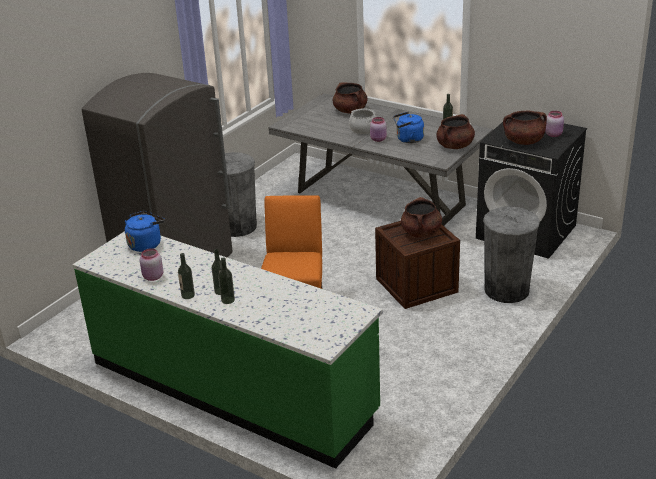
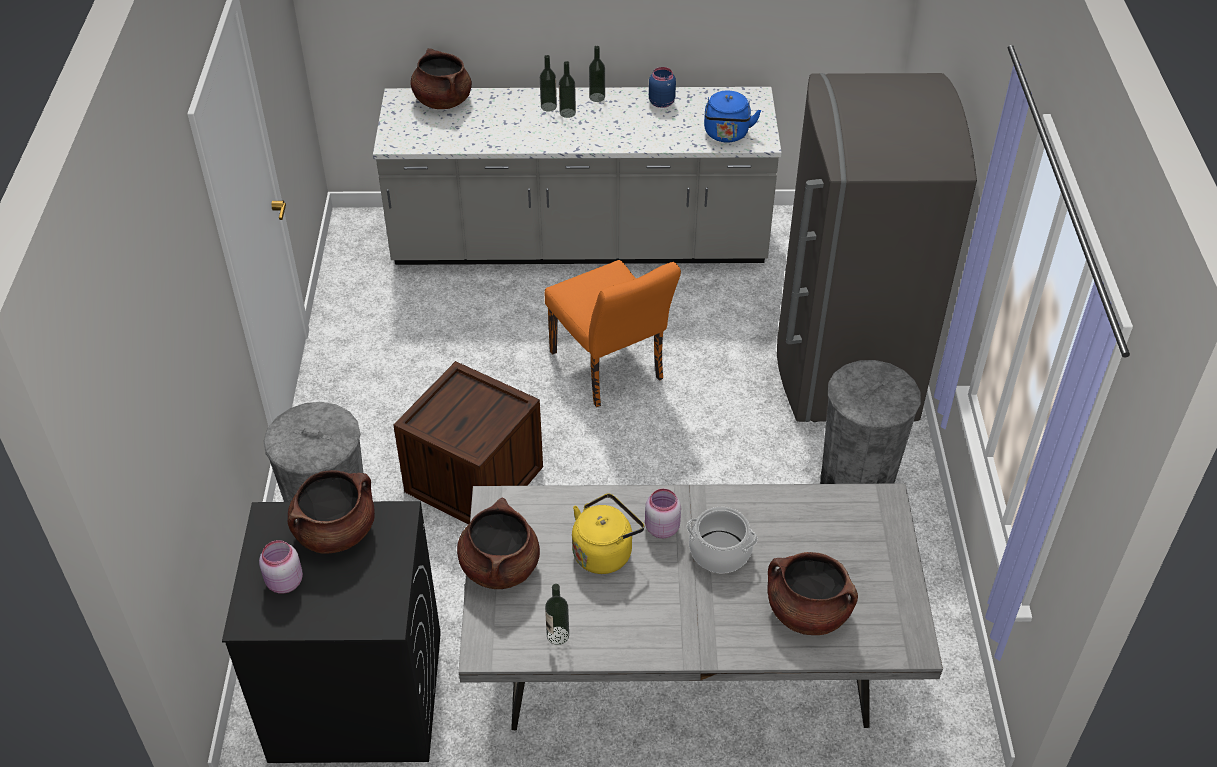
camera: 145 degrees right, 15 degrees up
green counter [73,231,383,469] -> grey counter [373,87,782,265]
pink jar [140,248,163,281] -> blue jar [649,67,676,108]
blue kettle [393,112,424,143] -> yellow kettle [572,493,644,574]
brown cooking pot [401,197,442,238] -> brown cooking pot moved to [410,48,472,109]

